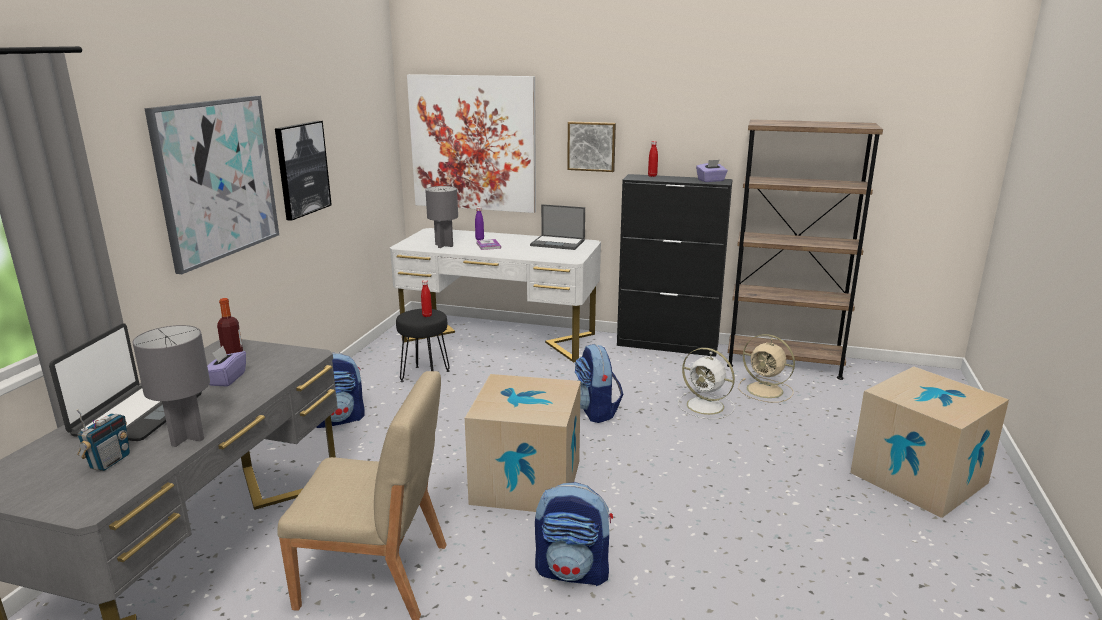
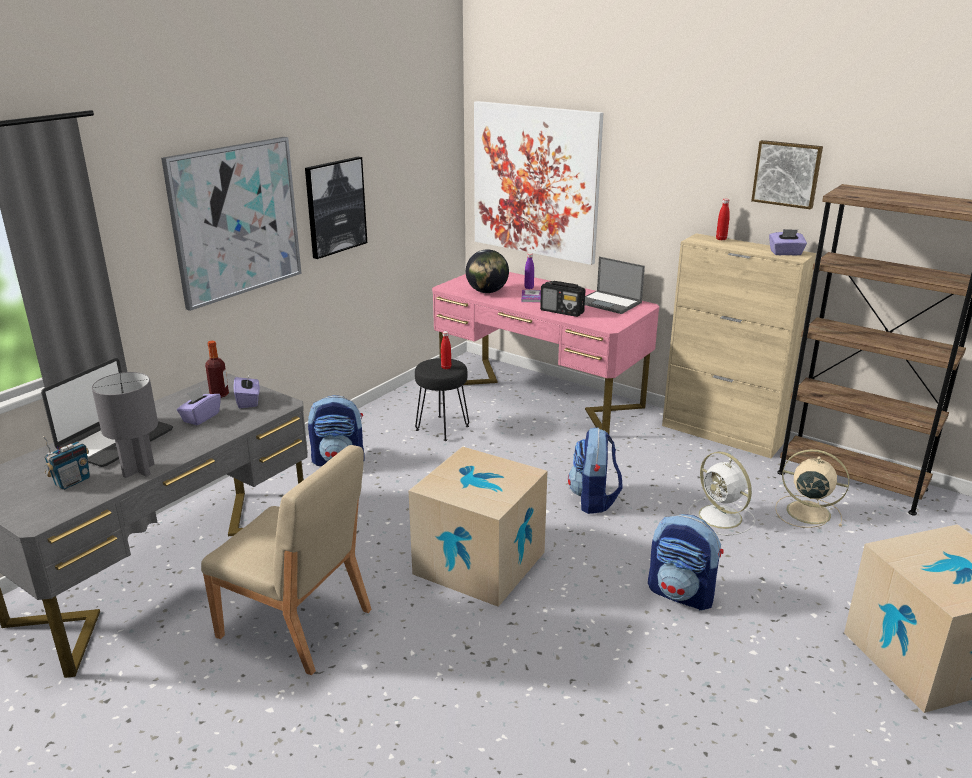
camera: 20 degrees right, 5 degrees up
white desk [390,228,601,363] -> pink desk [432,272,659,434]
grey table lamp [425,186,458,248] -> globe [466,249,509,293]
backpack [535,482,613,586] -> backpack moved to [648,514,724,610]
picture [567,121,616,172] -> picture moved to [751,140,823,210]
black cabinet [617,174,733,357] -> beige cabinet [662,233,816,458]
beige fan [739,334,795,403] -> beige fan turned 150 degrees clockwise [775,449,849,528]
none -> purple tissue box [234,376,260,408]
none -> radio [540,281,585,317]

